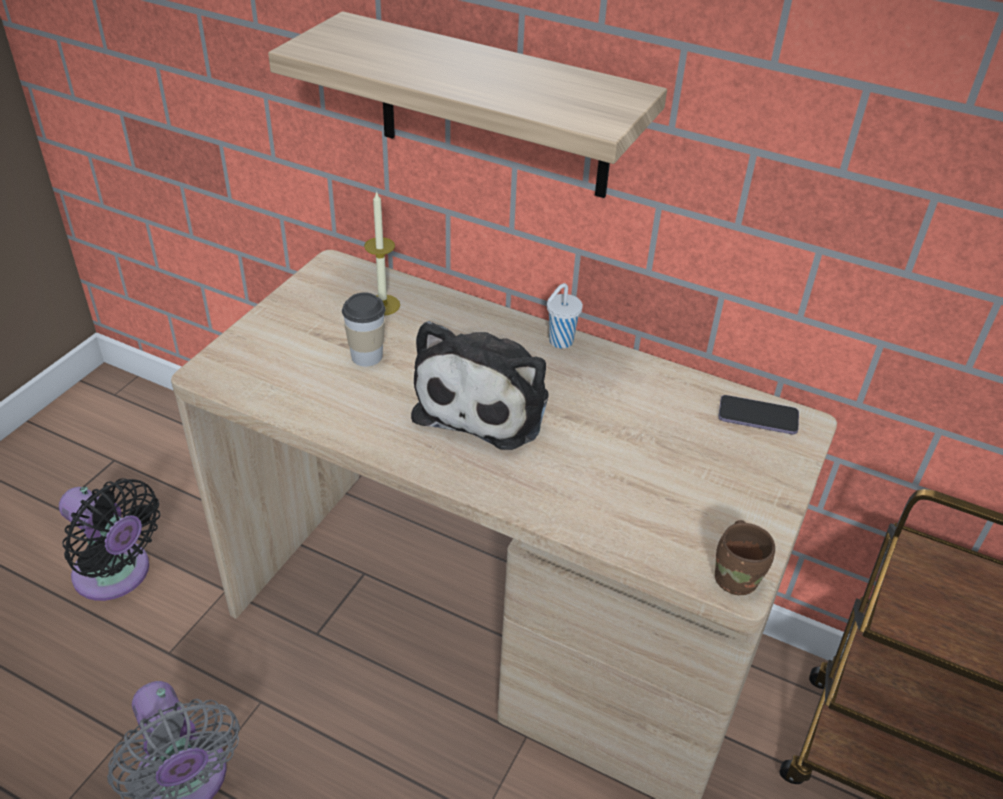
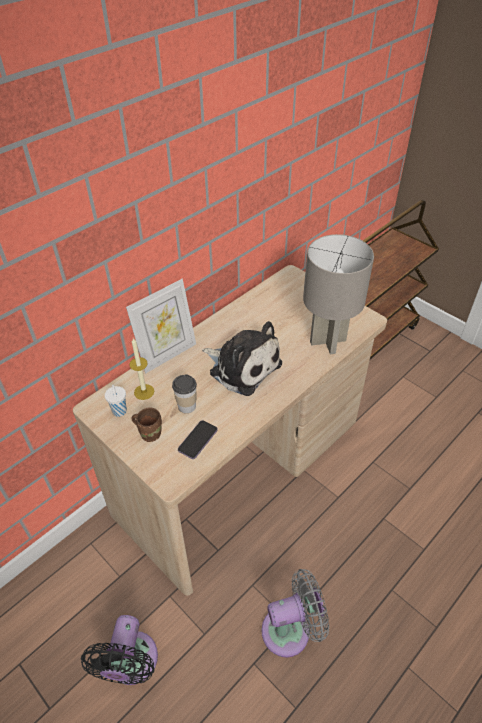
camera: 70 degrees left, 5 degrees up
black fan [59,478,160,601] -> black fan turned 135 degrees clockwise [81,615,158,685]
shelf [268,11,667,198] -> none
white cup [547,283,583,349] -> white cup moved to [105,385,127,417]
brown mug [715,520,775,595] -> brown mug moved to [132,408,162,442]
phone [718,395,799,434] -> phone moved to [178,420,218,459]
none -> picture frame [126,279,196,373]
none -> grey table lamp [303,234,374,354]

